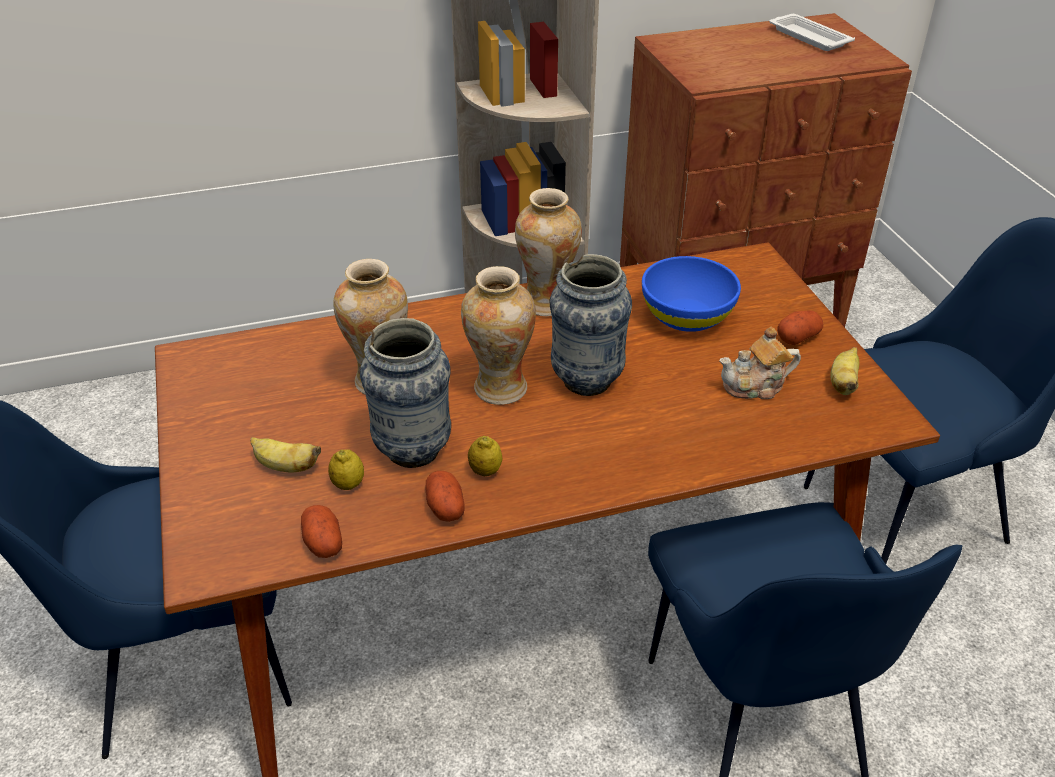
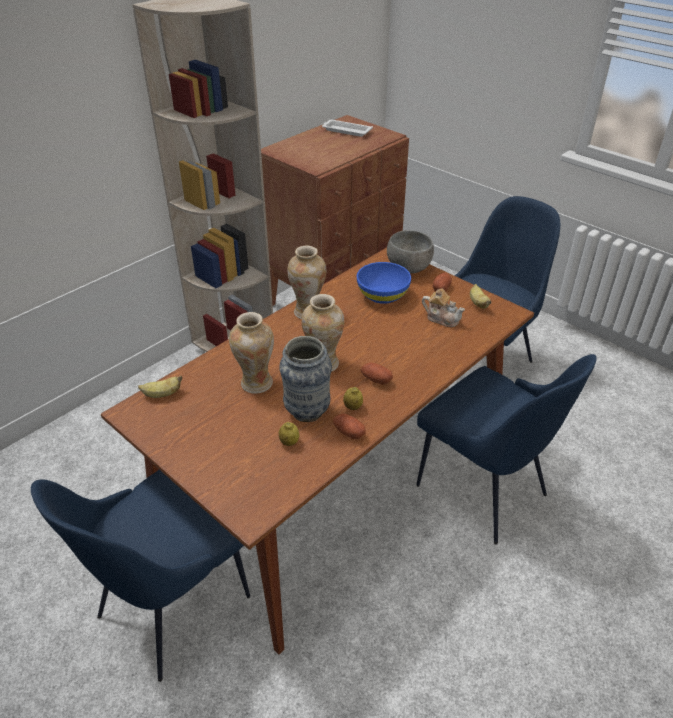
camera: 30 degrees left, 0 degrees up
banana [250,437,321,472] -> banana moved to [138,376,182,398]
potato [301,505,342,558] -> potato moved to [361,363,393,385]
vase [550,254,632,396] -> none
teapot [719,327,801,399] -> teapot turned 105 degrees counterclockwise [422,288,465,327]
none -> grey bowl [387,230,434,274]

